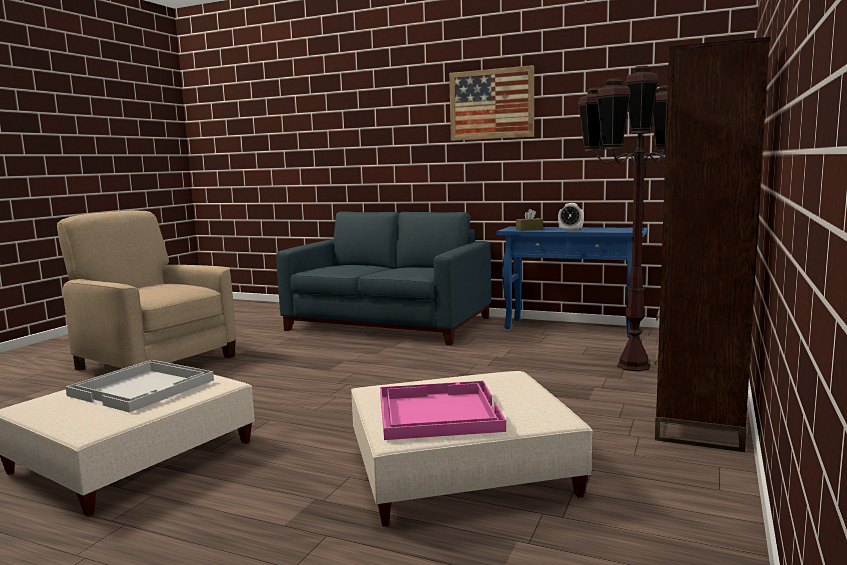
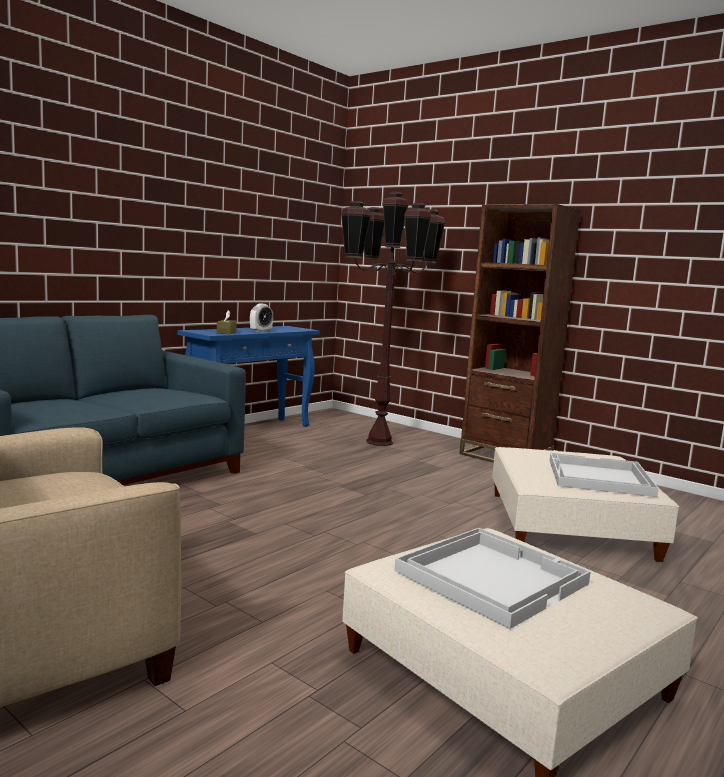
camera: 75 degrees left, 0 degrees up
pink tray [380,381,506,440] -> white tray [550,453,659,497]
picture [449,65,534,141] -> none

